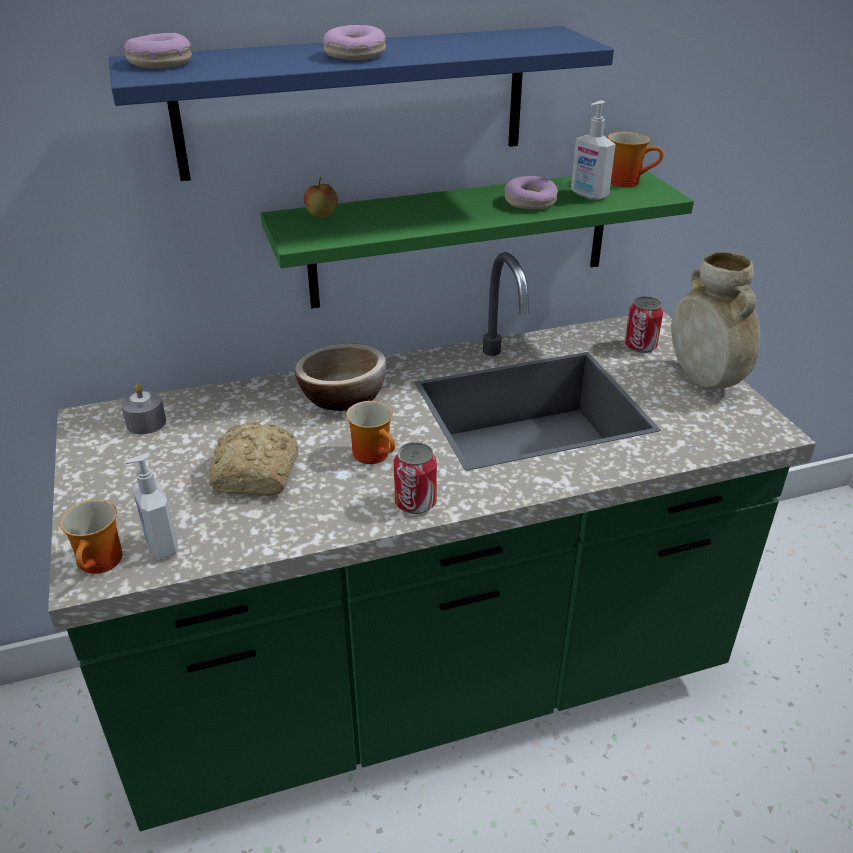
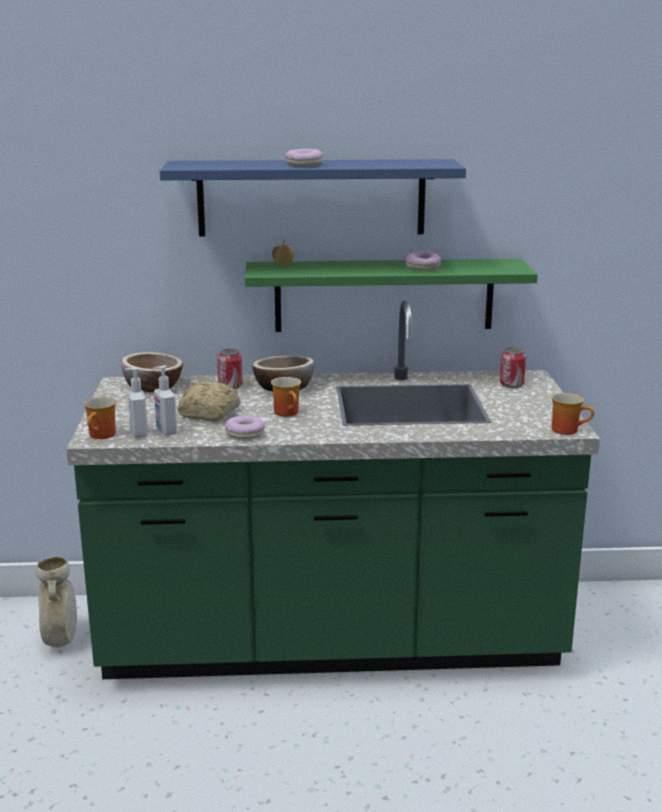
camera: 15 degrees right, 15 degrees down
grey candle [121,384,166,434] -> bowl [121,352,183,392]
donut [124,33,192,68] -> donut moved to [225,415,265,439]
can [394,442,437,514] -> can moved to [217,348,243,389]
soap dispenser [571,100,616,200] -> soap dispenser moved to [153,365,177,435]
mug [608,132,663,187] -> mug moved to [551,393,594,435]
beige vase [671,252,760,389] -> beige vase moved to [36,557,77,647]

